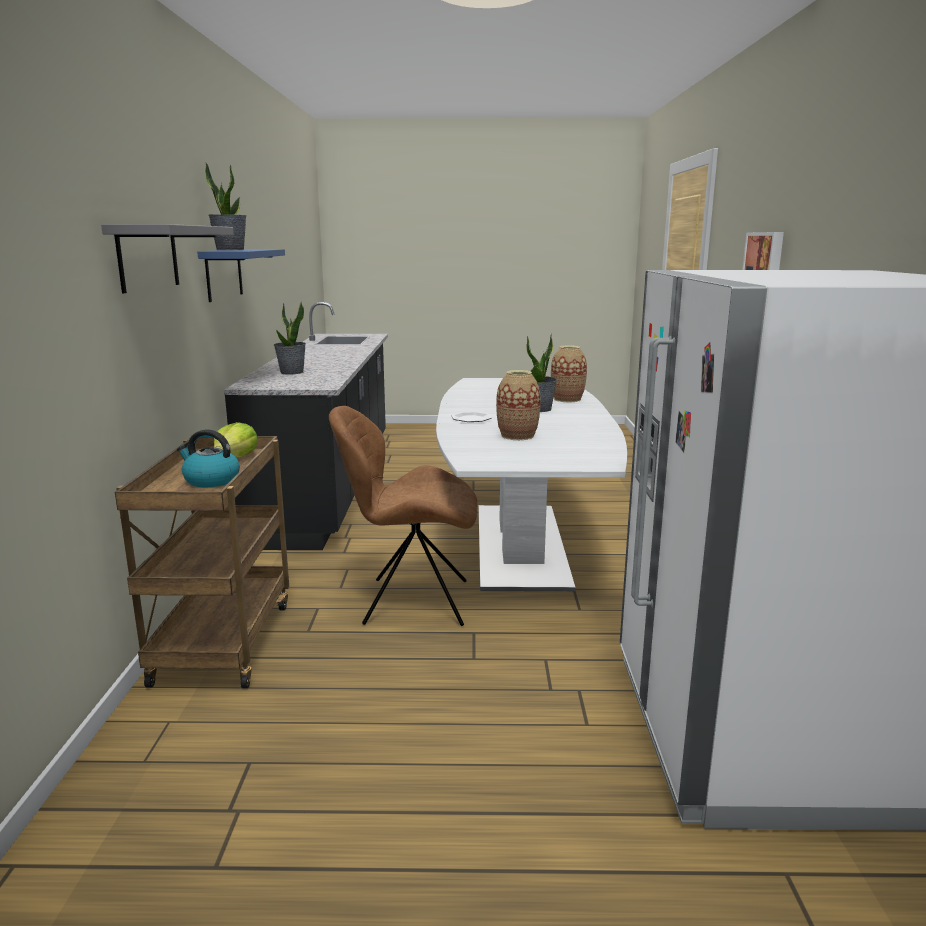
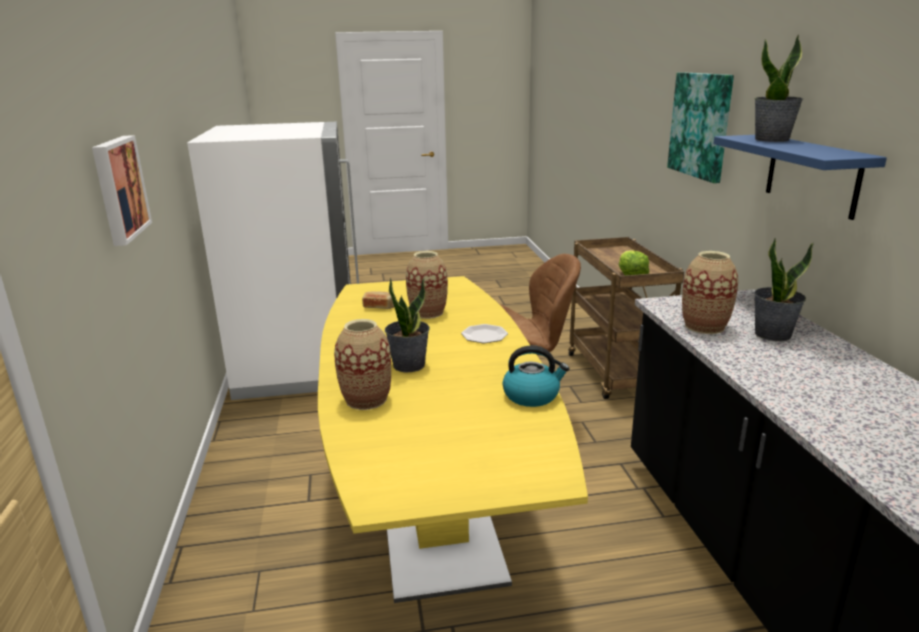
camera: 170 degrees right, 5 degrees up
grey shelf [101,224,234,293] -> picture [667,72,734,183]
kettle [177,430,240,487] -> kettle moved to [502,346,570,407]
white dining table [436,378,627,591] -> yellow dining table [318,276,588,603]
none -> bread [362,292,394,309]
none -> vase [682,251,738,334]

